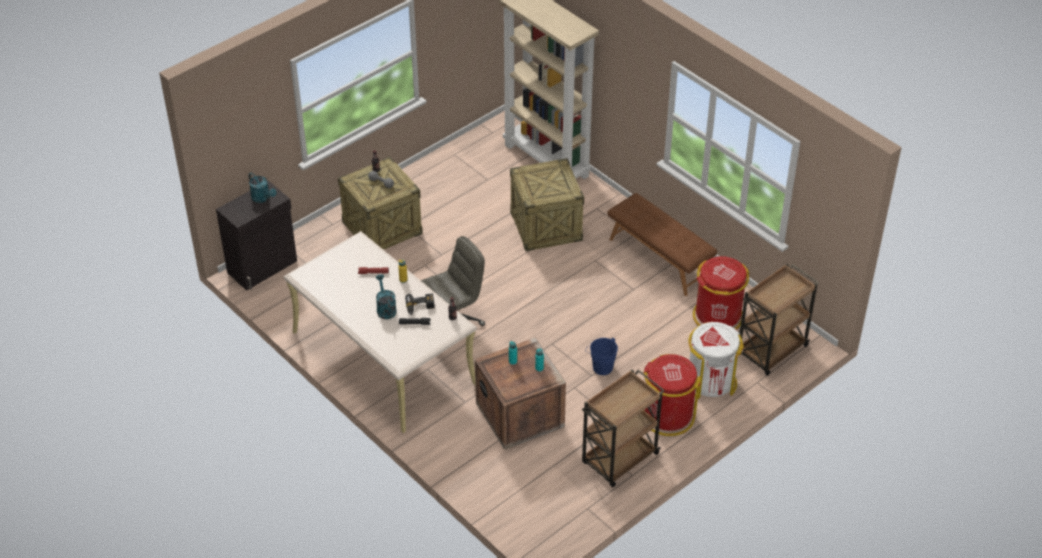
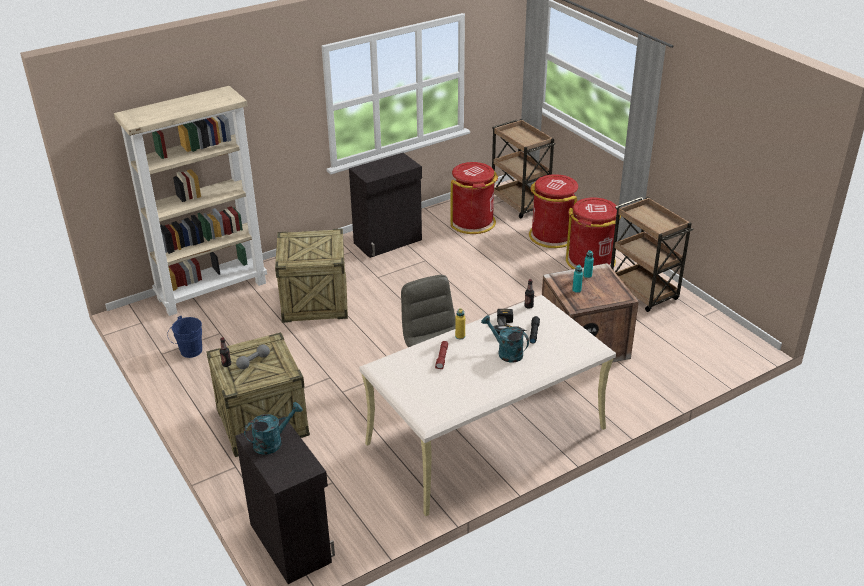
camera: 80 degrees left, 10 degrees down
turquoise watering can [375,275,397,319] -> turquoise watering can turned 45 degrees clockwise [481,315,529,363]
blue bucket [585,337,618,375] -> blue bucket moved to [167,316,202,358]
brown bench [607,193,717,296] -> black cabinet [349,153,422,258]
white trash can [688,322,744,399] -> red trash can [529,174,578,248]

